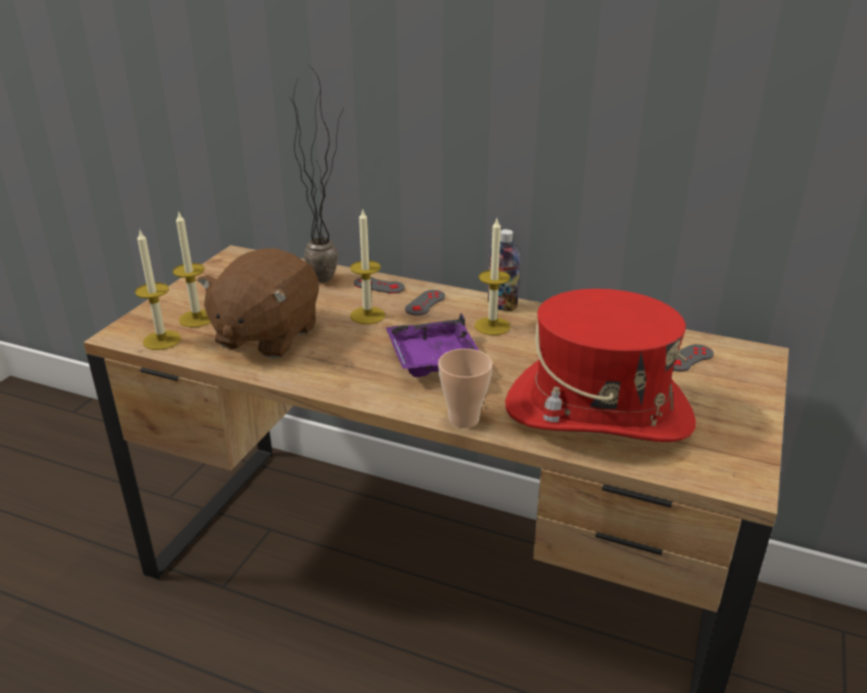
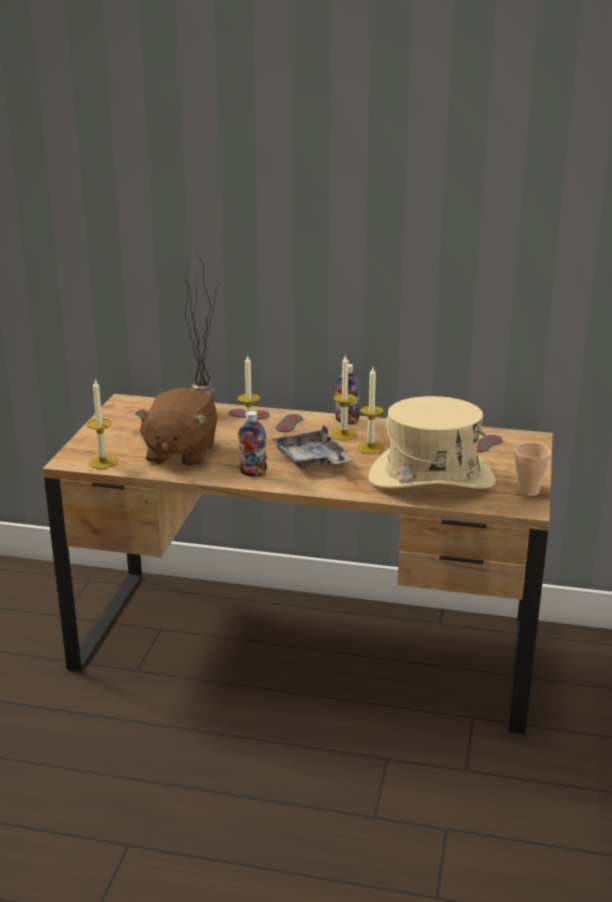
camera: 10 degrees left, 5 degrees down
candle [173,213,211,327] -> candle moved to [357,367,384,454]
purple tray [385,313,479,377] -> grey tray [272,425,351,469]
cup [438,349,493,428] -> cup moved to [514,442,551,496]
red hat [505,289,696,442] -> beige hat [368,396,496,489]
none -> bottle [238,411,267,477]

